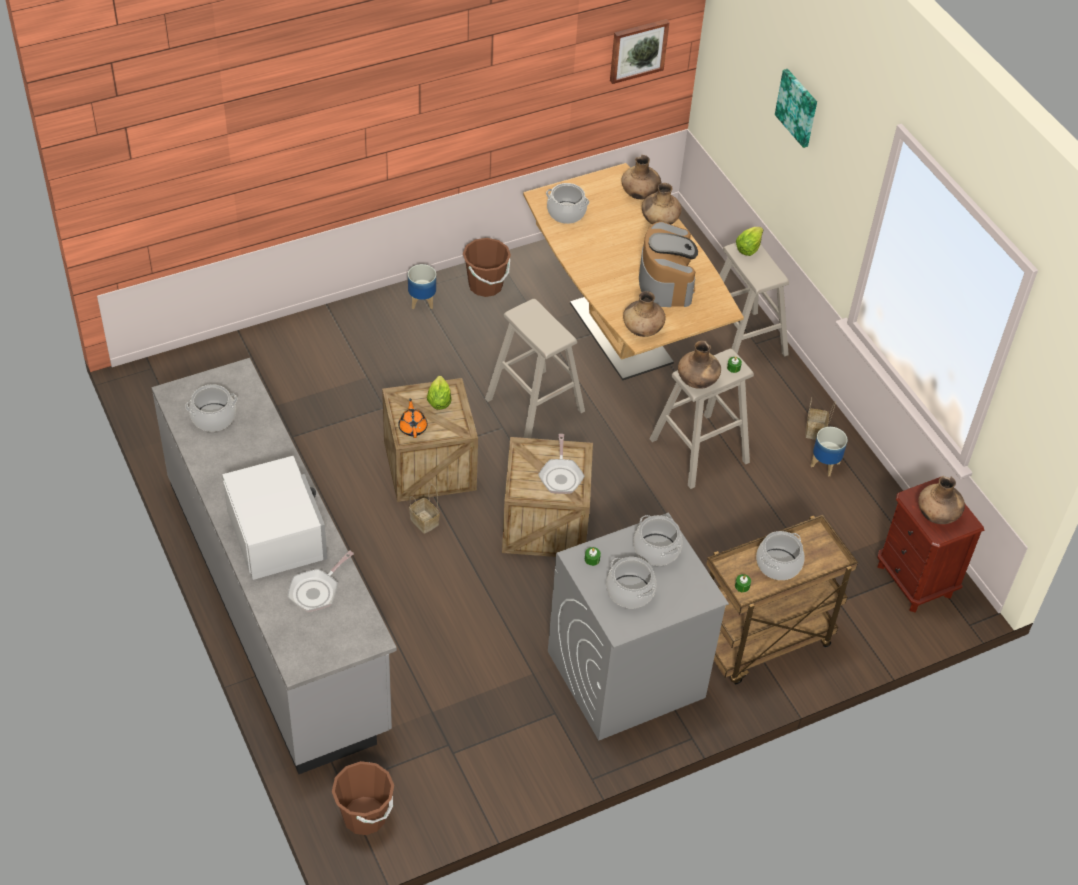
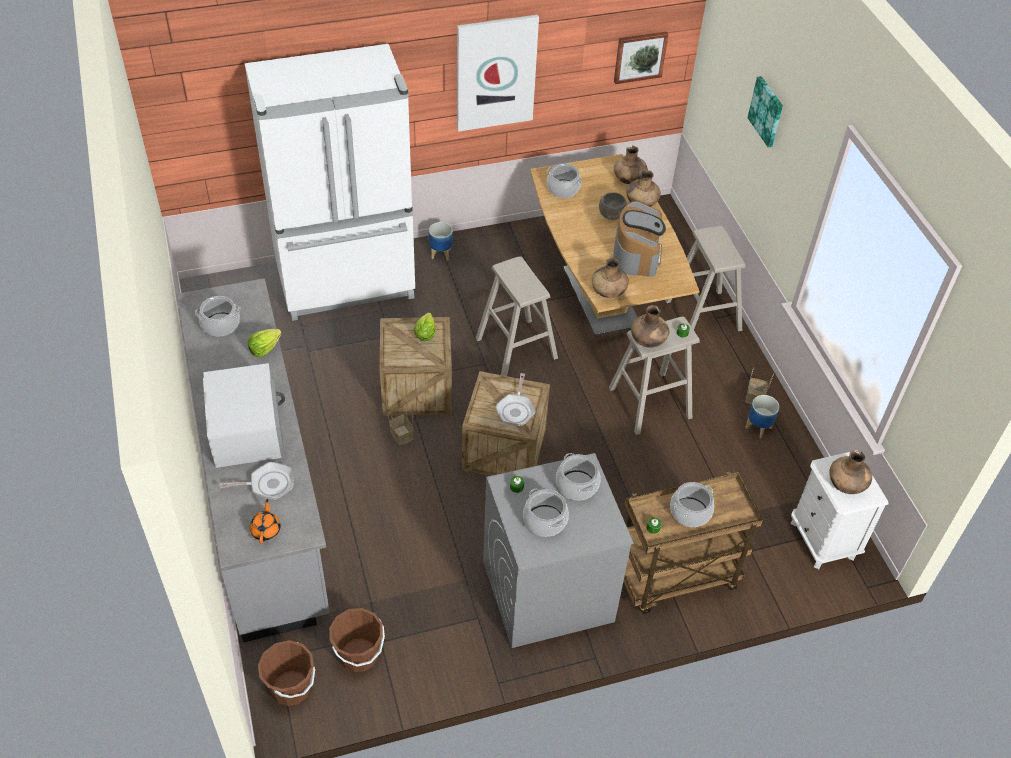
camera: 10 degrees right, 0 degrees up
frying pan [287,550,354,612] -> frying pan turned 150 degrees counterclockwise [219,462,294,500]
orange teapot [398,398,427,438] -> orange teapot moved to [250,499,281,544]
brown bucket [463,238,511,297] -> brown bucket moved to [329,608,385,672]
lettuce [736,227,763,256] -> lettuce moved to [247,329,282,357]
brown nightstand [877,477,984,613] -> white nightstand [791,450,888,569]
none -> white fridge [245,44,415,321]
none -> picture [457,15,539,132]
none -> grey bowl [599,192,627,220]

